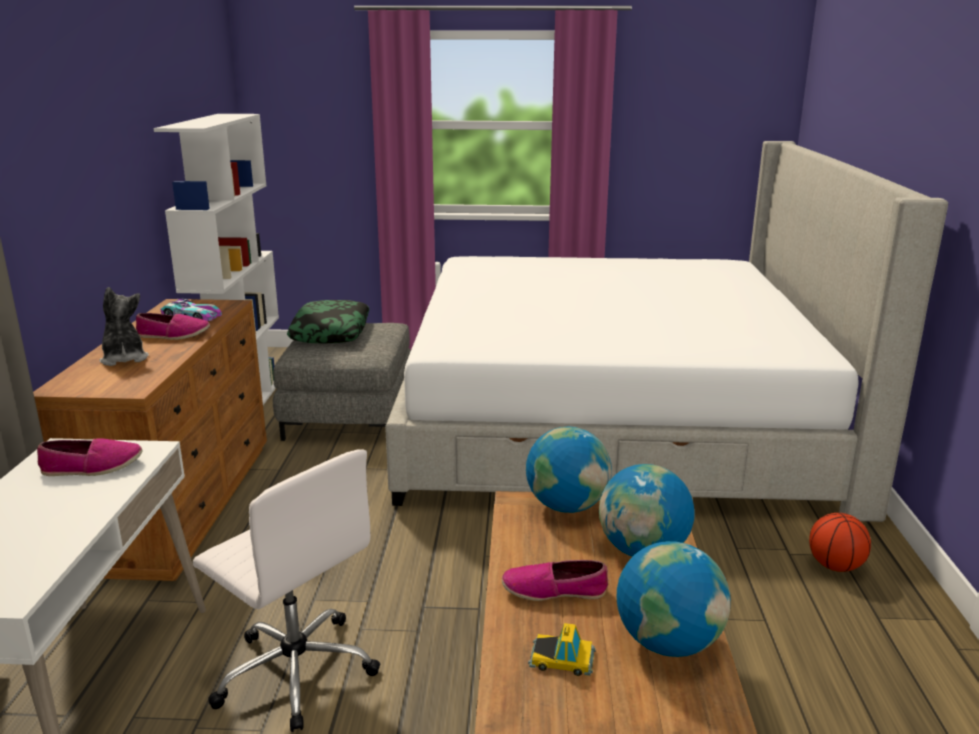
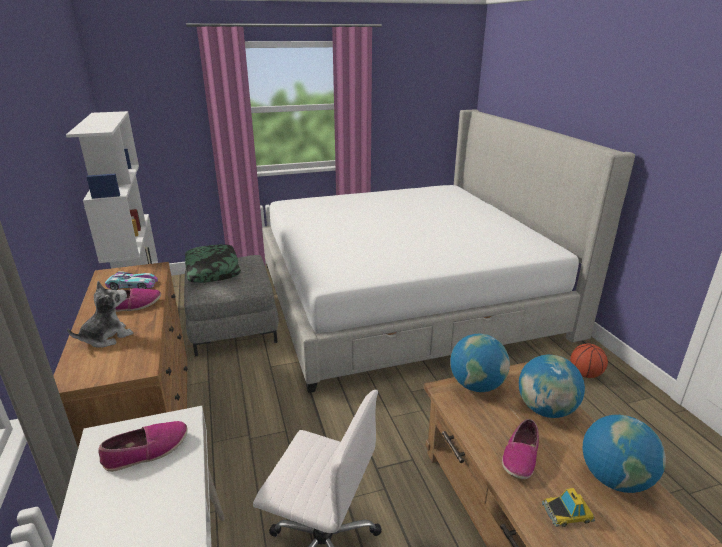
camera: 20 degrees left, 5 degrees up
plush toy [99,287,149,366] -> plush toy turned 90 degrees clockwise [67,281,133,348]
shoe [502,560,608,601] -> shoe turned 45 degrees counterclockwise [502,419,539,479]

